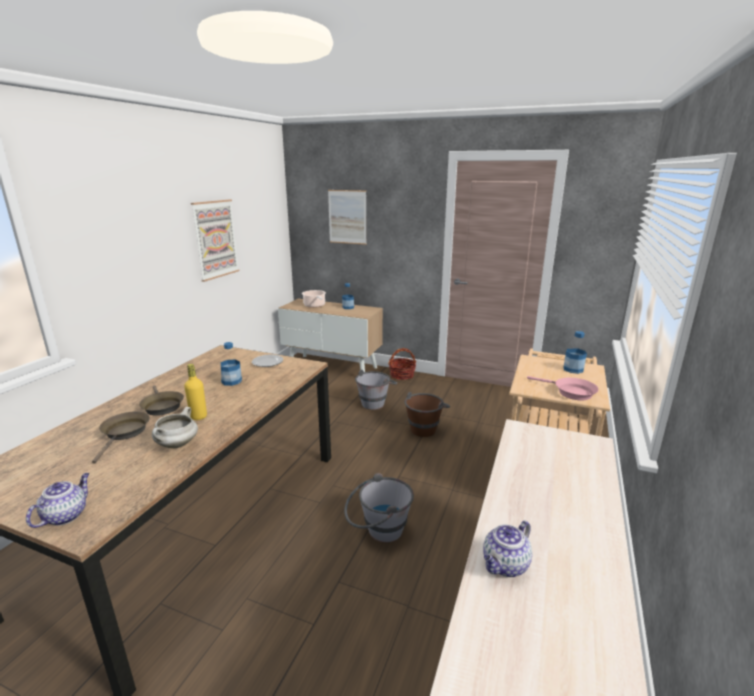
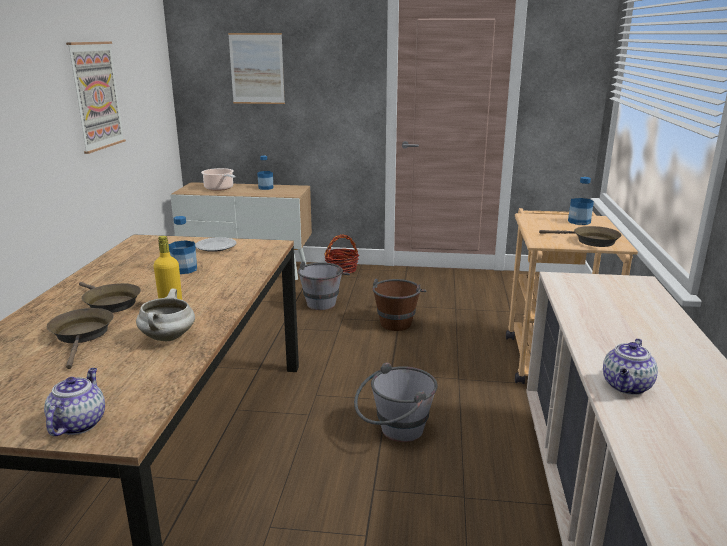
camera: 15 degrees left, 0 degrees up
pink frying pan [527,376,599,401] -> brown frying pan [539,226,622,247]

